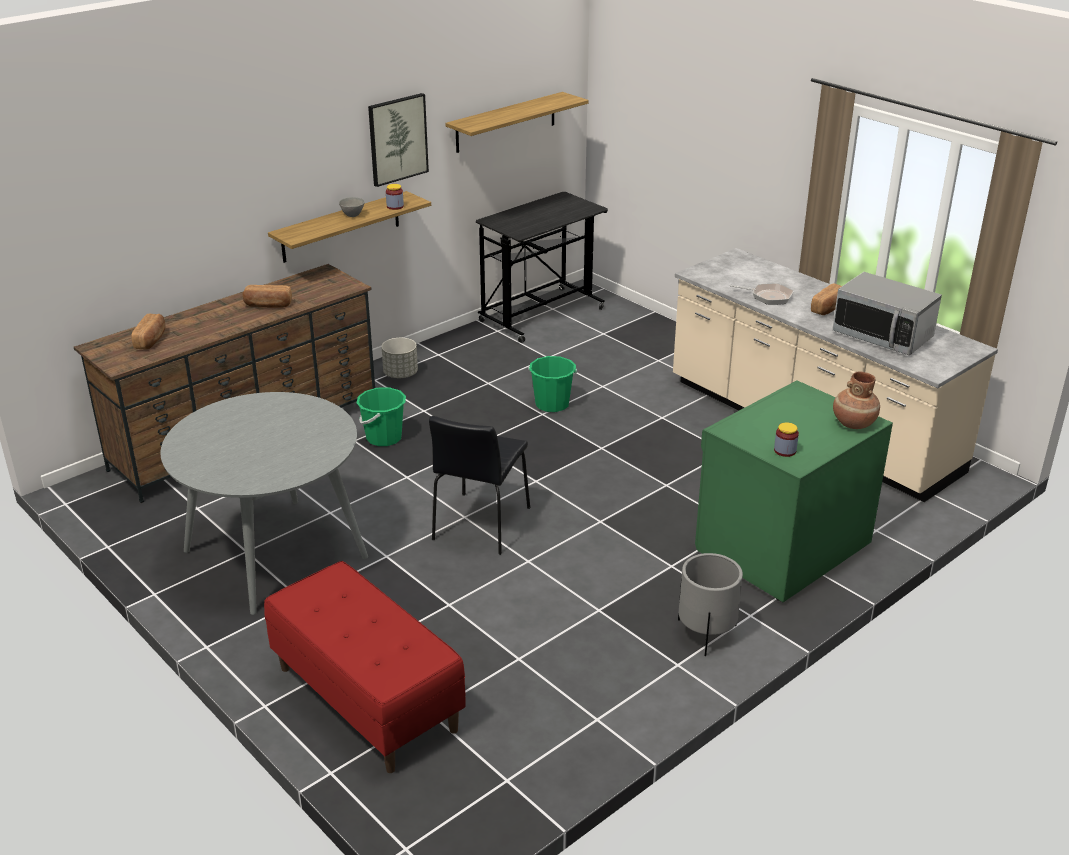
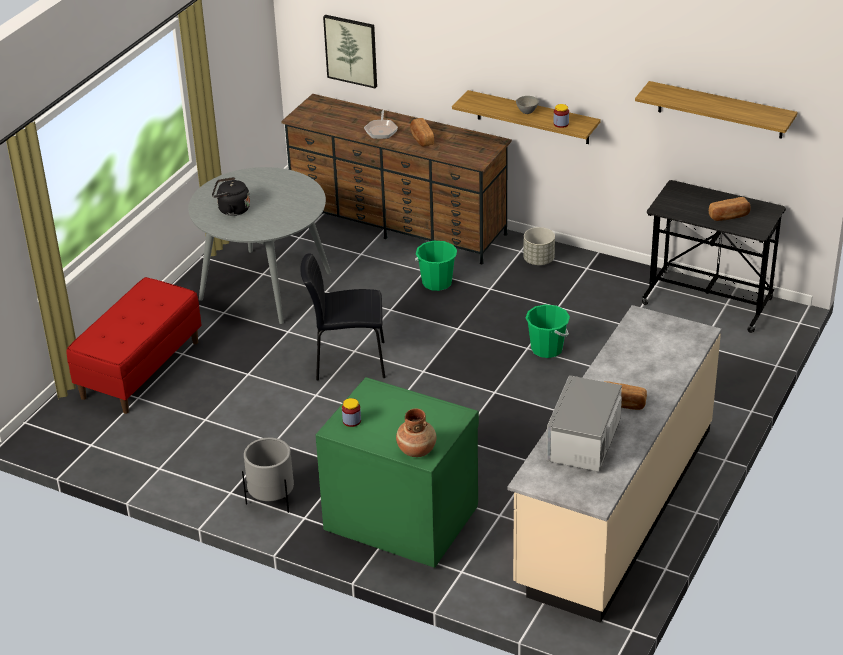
camera: 70 degrees right, 5 degrees up
bread [131,314,165,349] -> bread moved to [709,197,750,221]
picture [368,93,429,187] -> picture moved to [323,15,377,88]
frying pan [730,283,794,305] -> frying pan moved to [364,110,398,139]
none -> black kettle [212,177,250,216]

